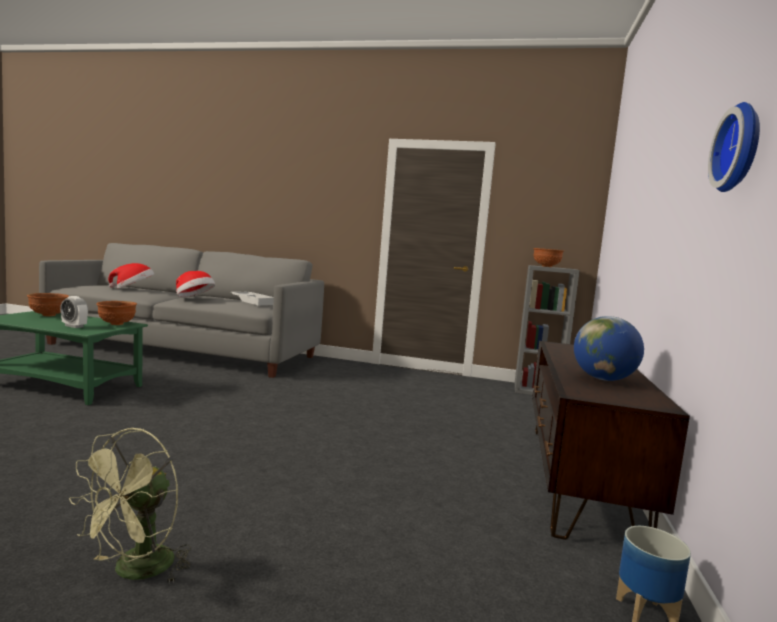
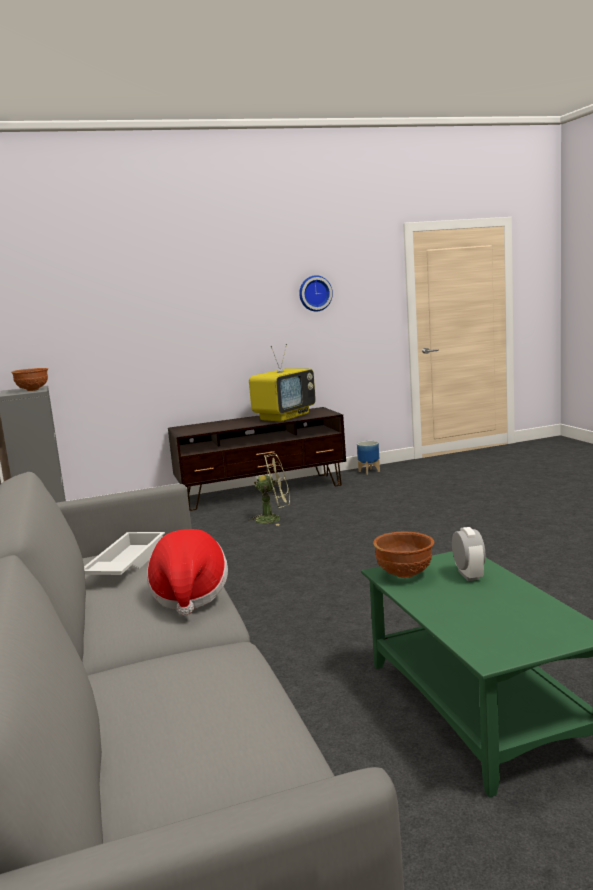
camera: 120 degrees left, 5 degrees up
brown bowl [27,293,69,316] -> none
green fan [69,428,191,584] -> green fan moved to [249,453,290,526]
hat [108,263,154,289] -> none
globe [574,316,644,381] -> television [249,344,316,422]

